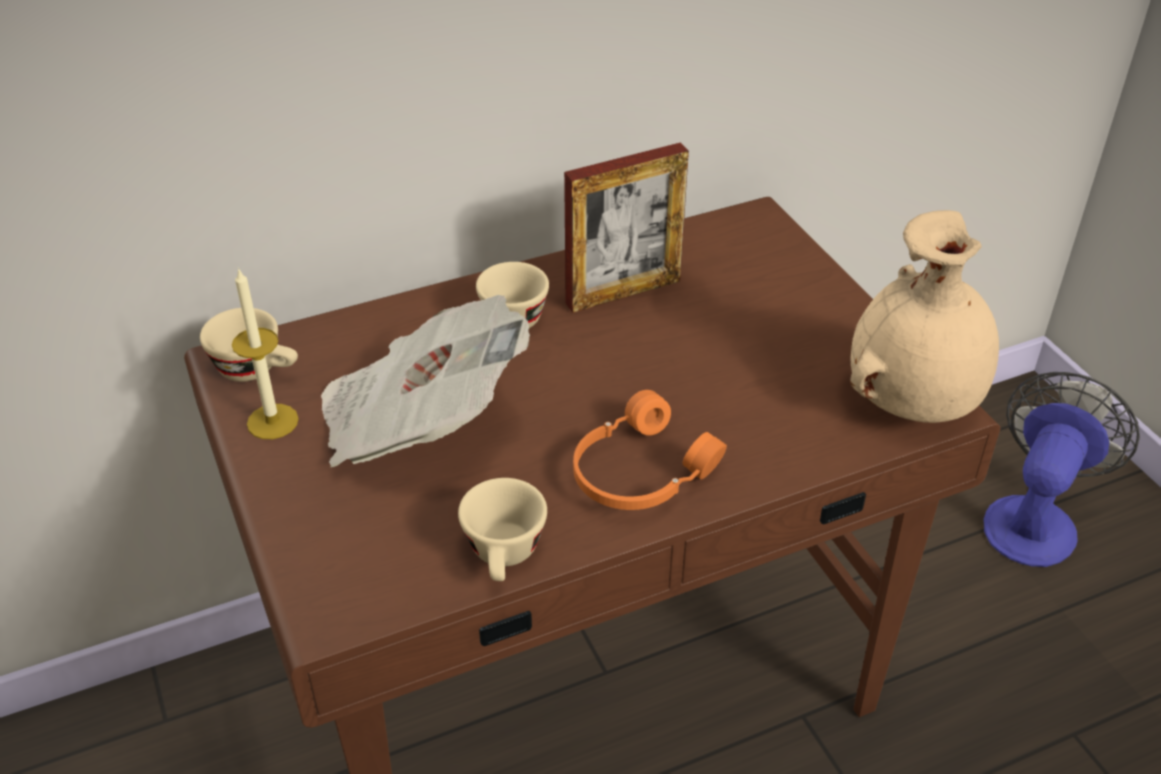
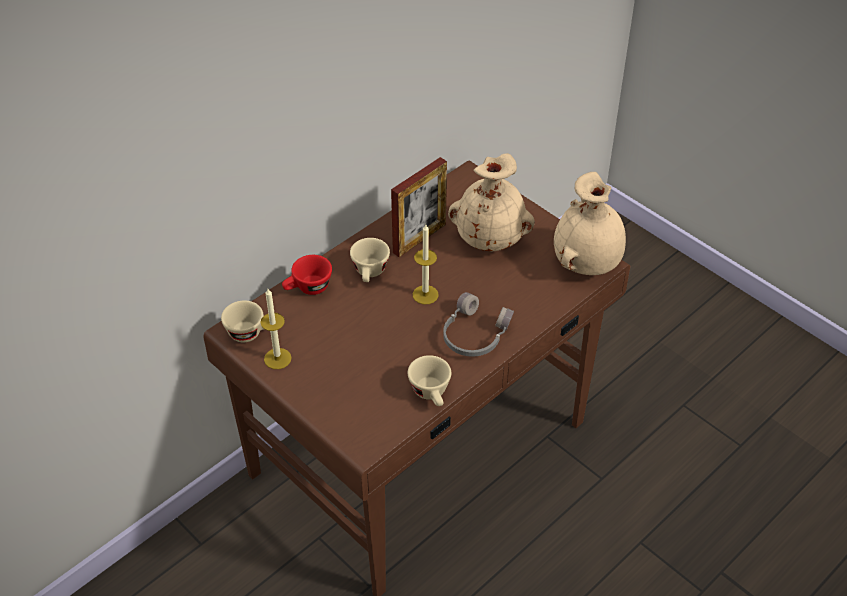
camera: 20 degrees left, 5 degrees up
newspaper [321,295,530,467] -> none
orange headphones [573,390,727,510] -> grey headphones [443,292,514,357]
fan [983,372,1140,567] -> none
none -> red cup [282,255,332,295]
none -> candle [413,224,439,305]
none -> beige vase [448,153,535,251]

